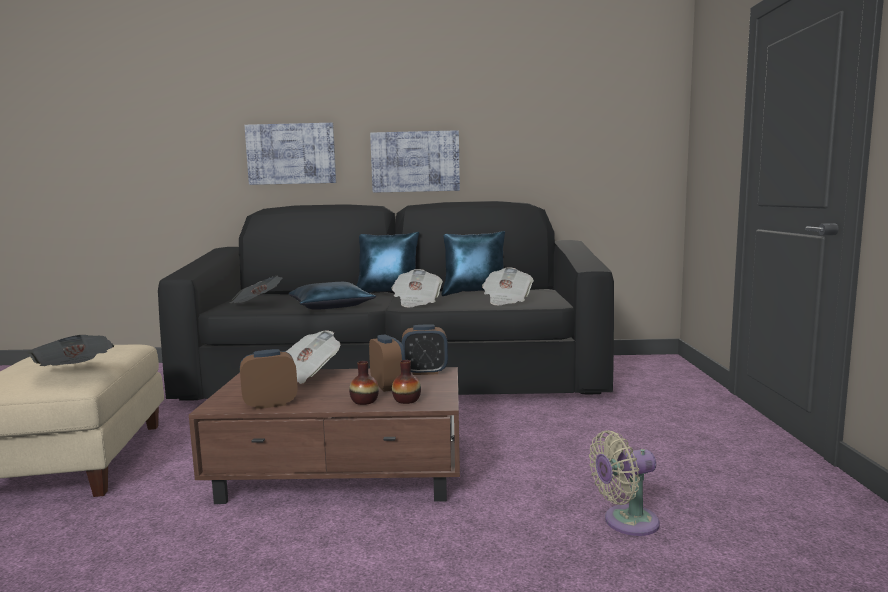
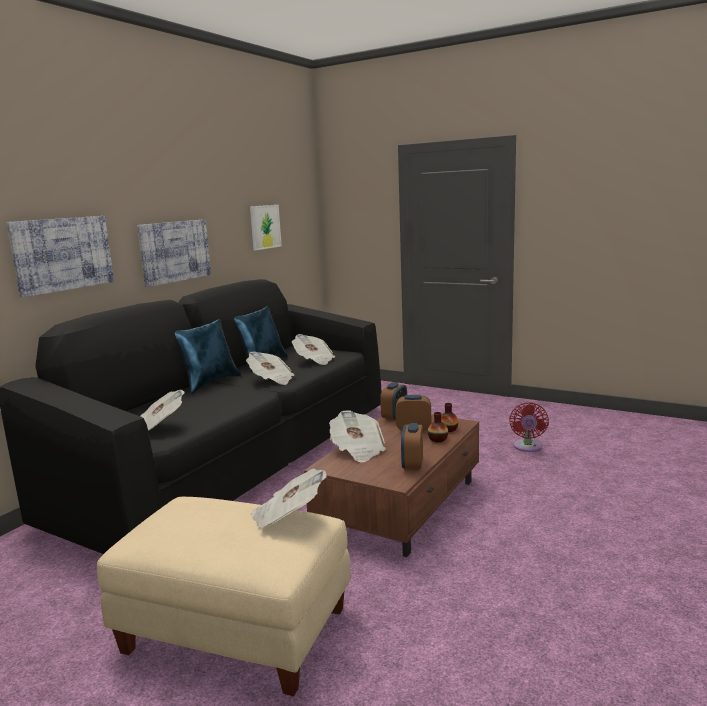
camera: 60 degrees left, 5 degrees up
blue pillow [289,282,376,310] -> none
beige fan [589,430,660,536] -> red fan [509,402,549,452]
none -> picture [250,205,282,250]

